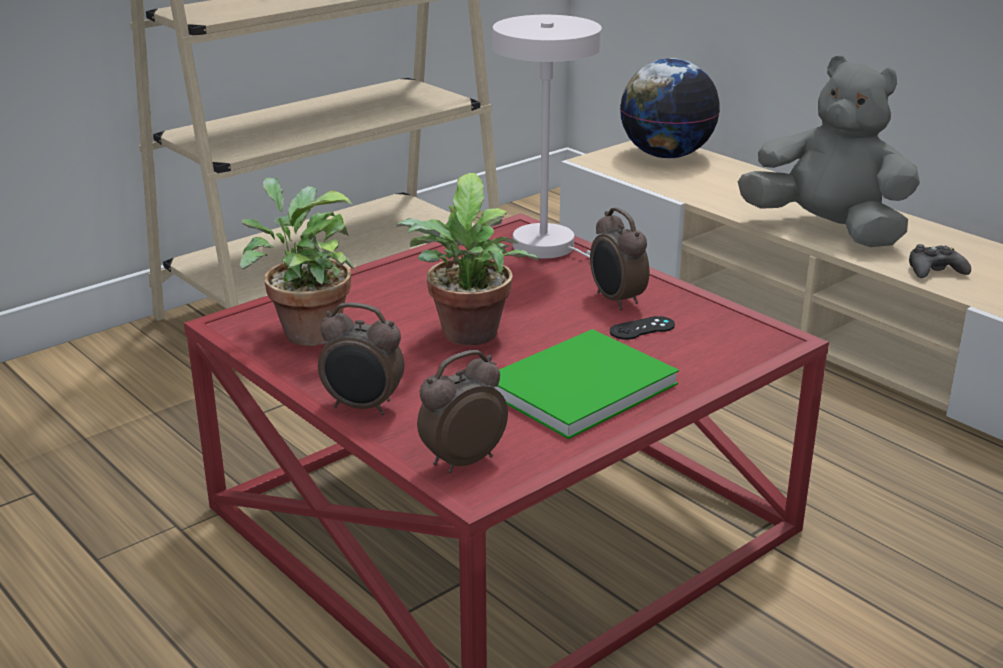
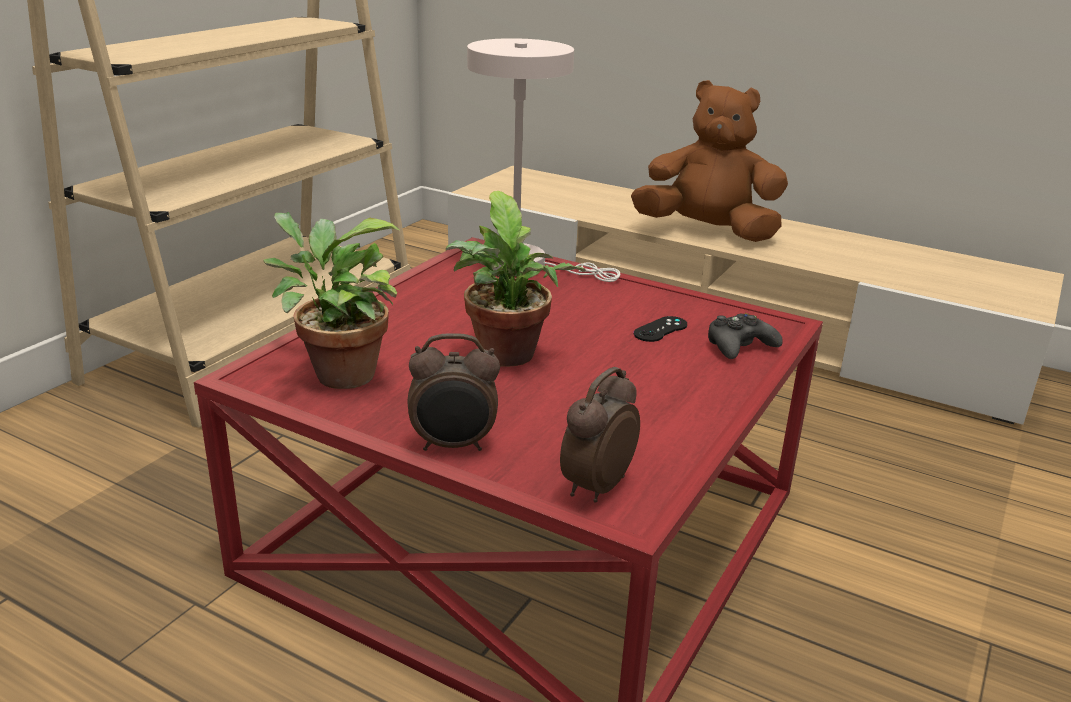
camera: 20 degrees left, 0 degrees up
green book [494,329,679,439] -> none
alarm clock [590,207,649,310] -> none
globe [620,58,720,158] -> none
grey plush toy [738,56,920,247] -> brown plush toy [631,80,788,242]
black game controller [909,244,971,278] -> black game controller moved to [708,313,783,359]

